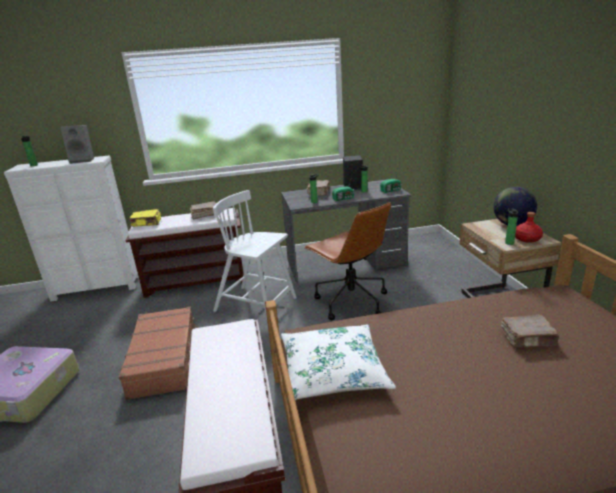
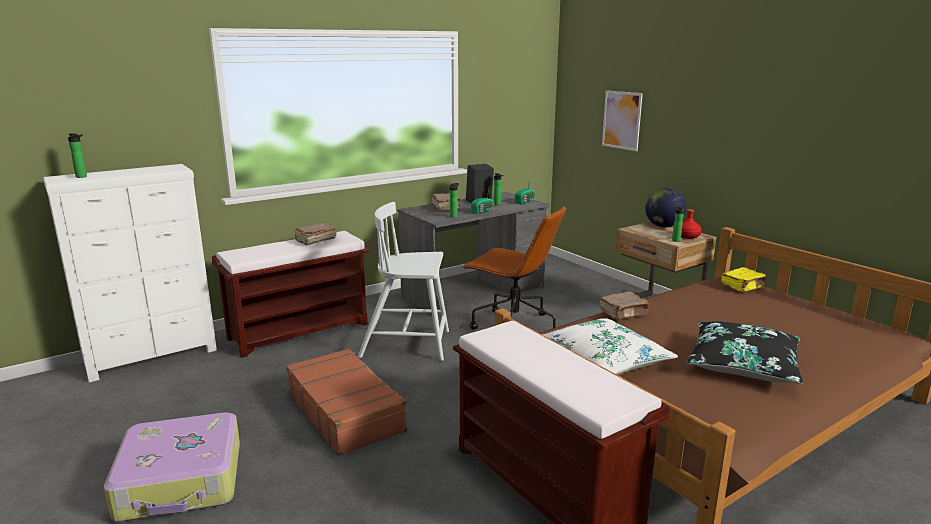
camera: 25 degrees left, 5 degrees down
grey speaker [60,125,94,164] -> none
yellow book [129,209,161,227] -> yellow book moved to [721,267,767,292]
brown book [501,314,559,347] -> brown book moved to [600,291,649,319]
none -> picture [602,90,643,151]
none -> black pillow [686,321,803,384]

